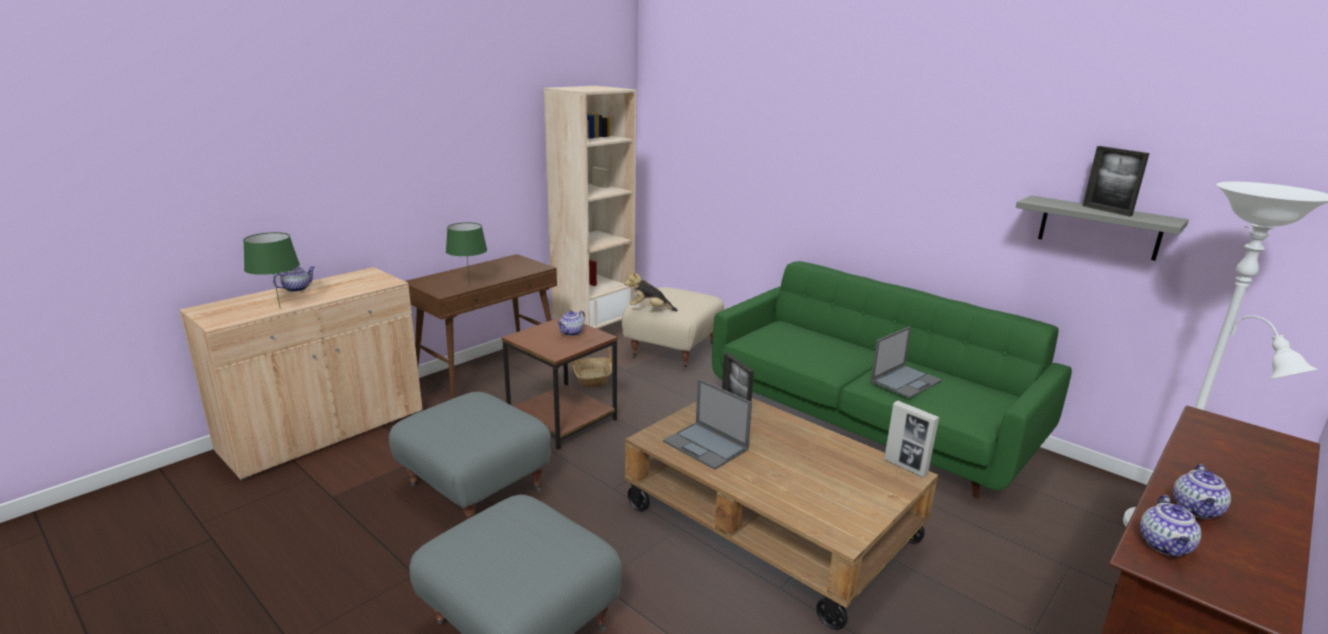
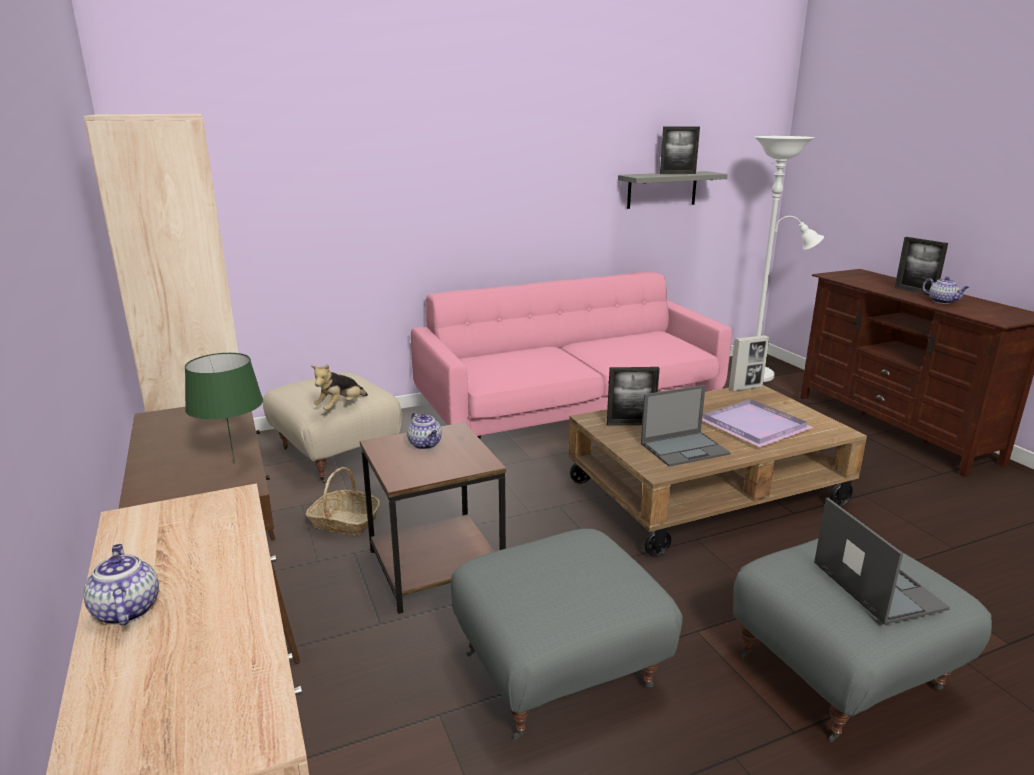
camera: 65 degrees left, 0 degrees up
green table lamp [243,232,300,309] -> none
green sofa [712,261,1072,499] -> pink sofa [411,272,732,439]
laptop [871,326,942,398] -> laptop moved to [814,498,950,625]
teapot [1140,495,1201,557] -> none
none -> purple tray [702,399,814,447]
none -> picture frame [895,237,948,295]

